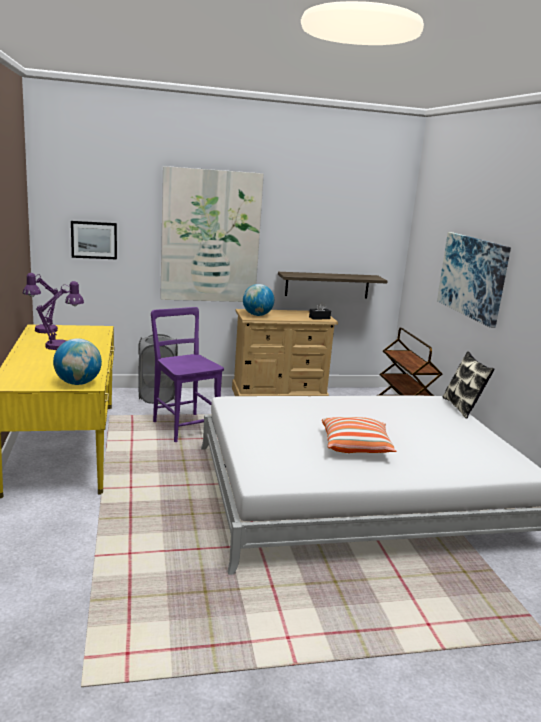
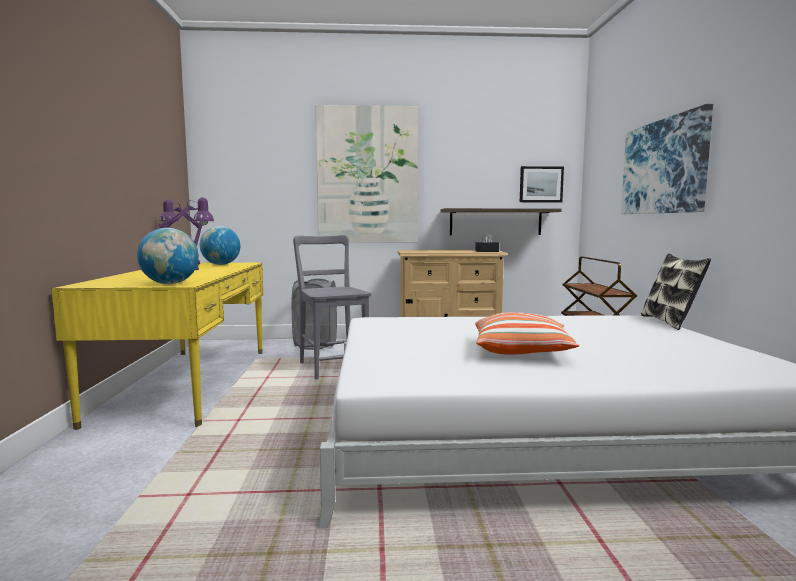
camera: 10 degrees right, 10 degrees down
picture [71,221,117,259] -> picture moved to [520,166,564,202]
purple chair [151,307,224,442] -> grey chair [293,235,372,379]
globe [243,284,274,316] -> globe moved to [200,226,240,265]

